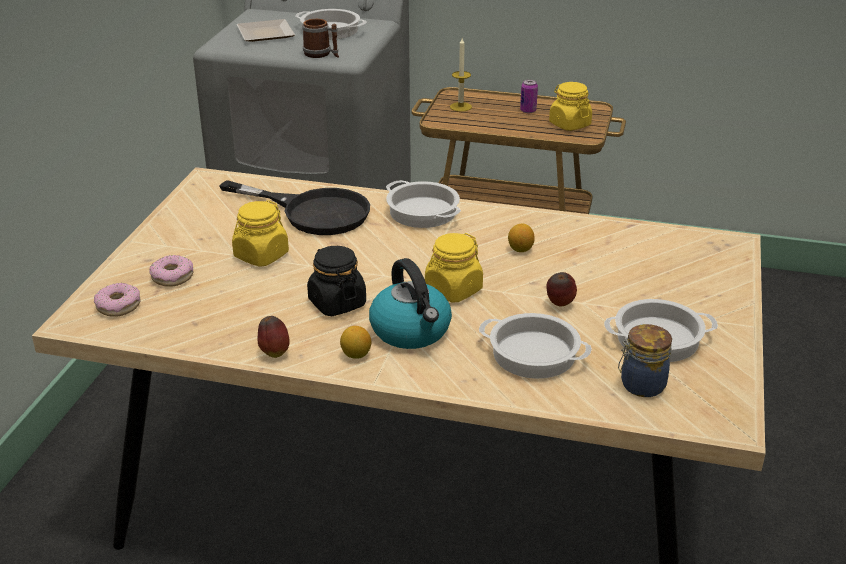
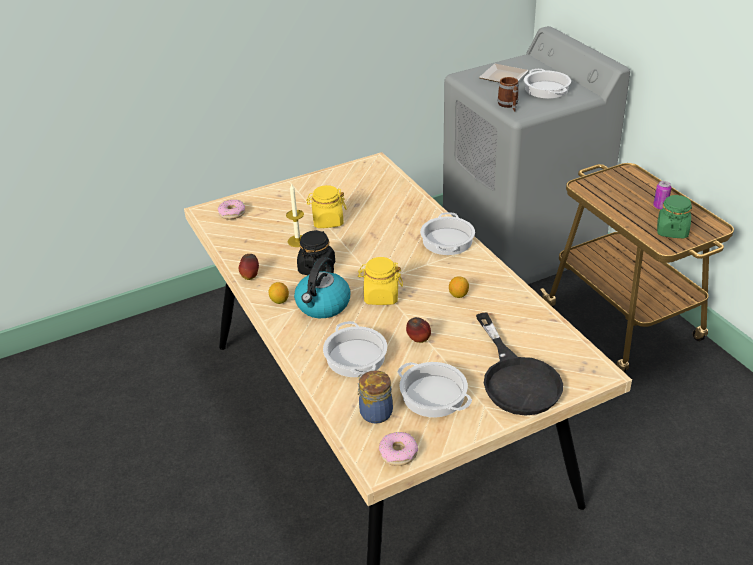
camera: 50 degrees right, 5 degrees up
donut [149,255,193,287] -> donut moved to [379,432,418,466]
black frying pan [219,180,370,235] -> black frying pan moved to [476,312,563,416]
candle [450,38,472,112] -> candle moved to [286,183,304,247]
yellow jar [549,82,592,131] -> green jar [657,195,692,238]

